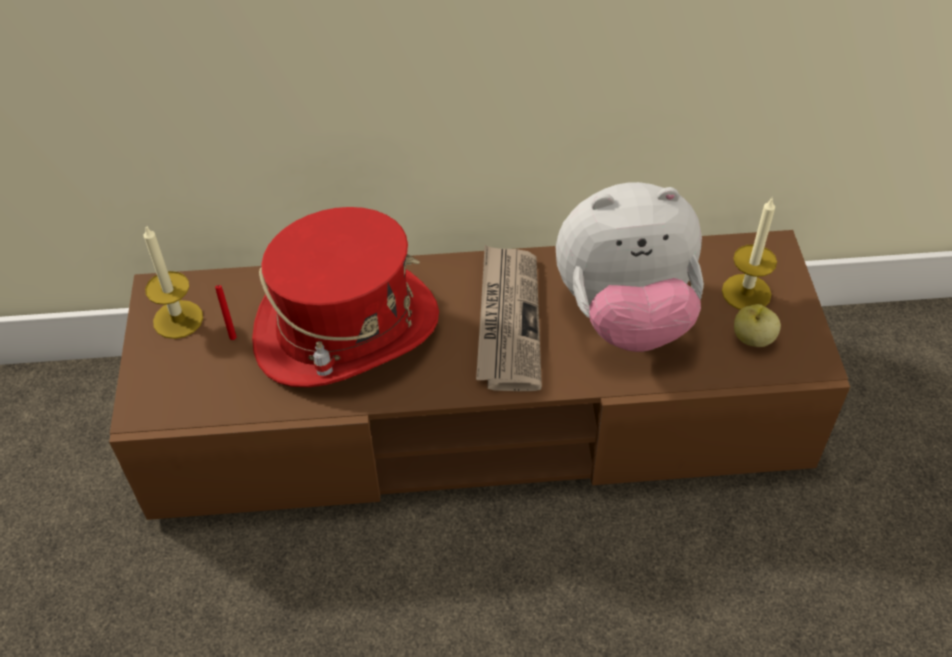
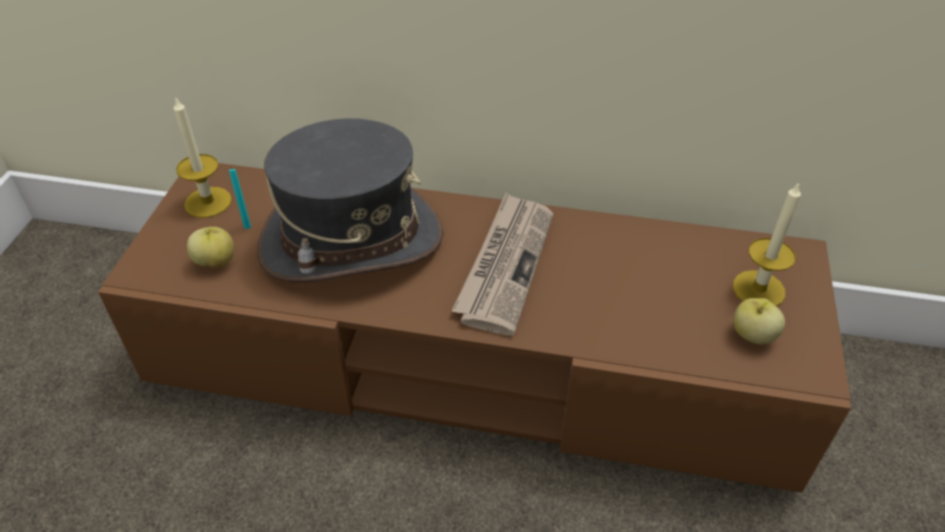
camera: 15 degrees right, 5 degrees down
red candle [215,285,236,340] -> turquoise candle [229,168,251,229]
red hat [252,207,439,387] -> grey hat [257,119,443,283]
plush toy [556,182,704,352] -> none
none -> apple [187,227,234,268]

